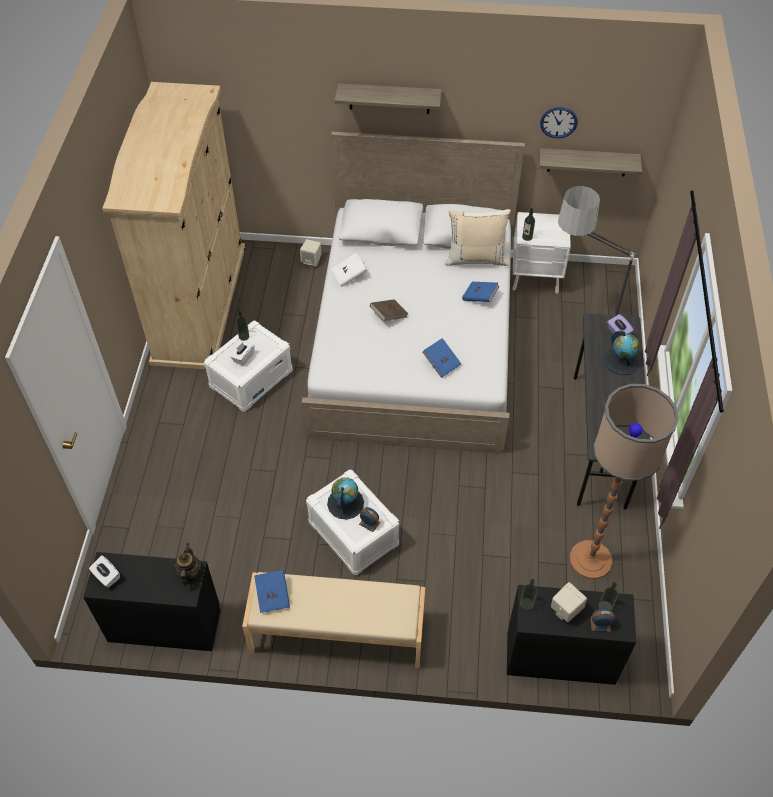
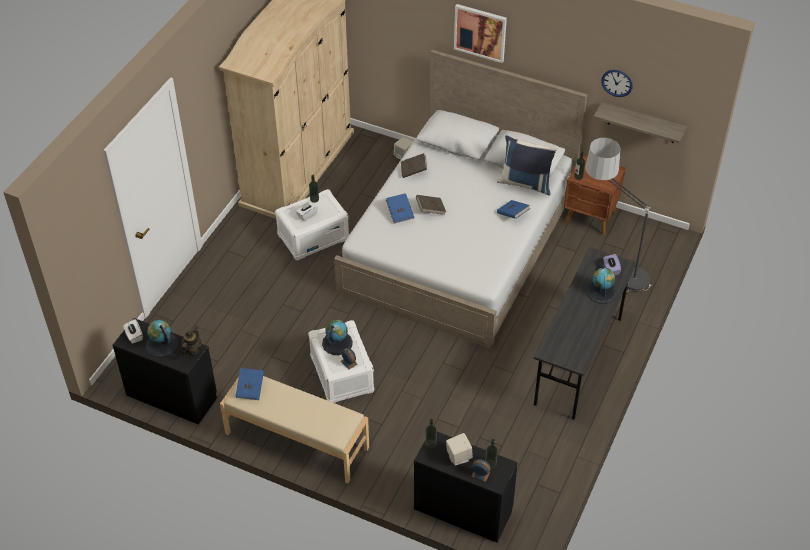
camera: 20 degrees right, 5 degrees down
white book [332,253,367,287] -> brown book [401,153,427,178]
shelf [335,83,442,114] -> picture [454,4,507,63]
blue book [423,338,461,378] -> blue book moved to [386,193,414,223]
beige pillow [445,209,511,266] -> blue pillow [497,135,558,195]
white nightstand [512,212,571,294] -> brown nightstand [564,155,626,235]
floor lamp [570,384,679,579] -> none
none -> globe [146,320,178,357]

